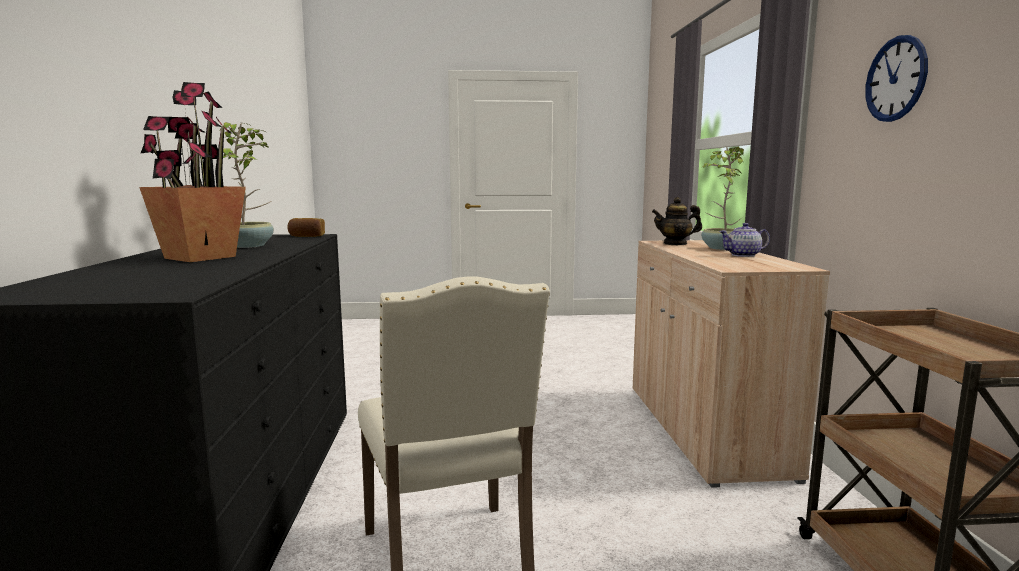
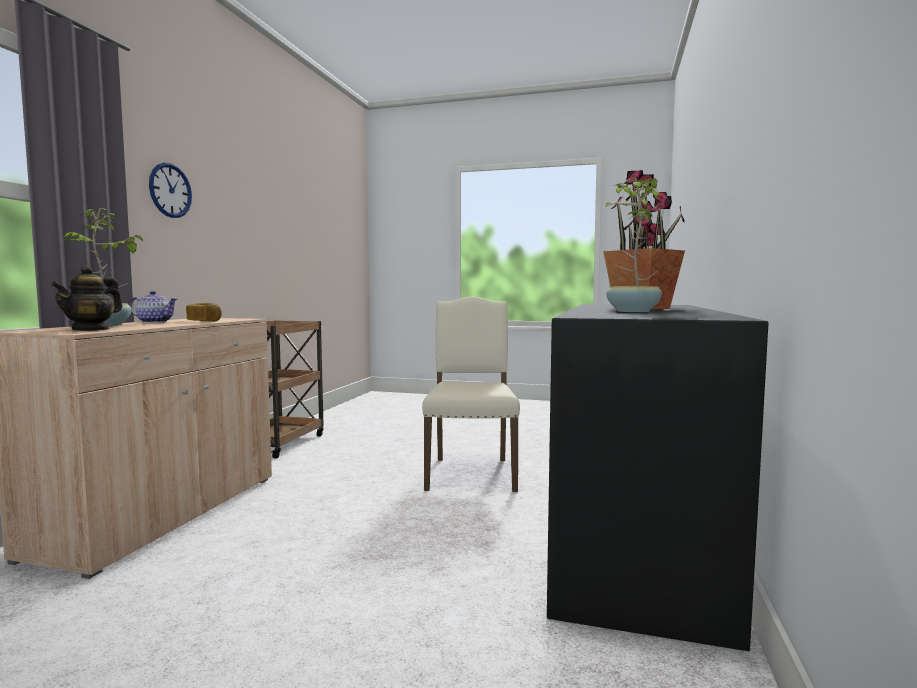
camera: 160 degrees left, 5 degrees down
bread [287,218,325,237] -> bread moved to [186,303,222,322]
teapot [652,197,702,245] -> teapot turned 90 degrees clockwise [51,265,123,331]

